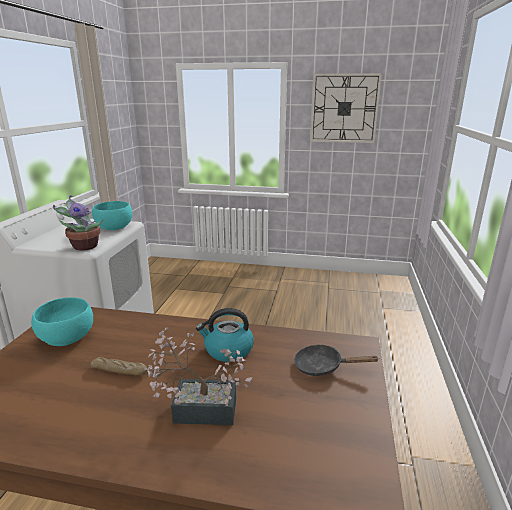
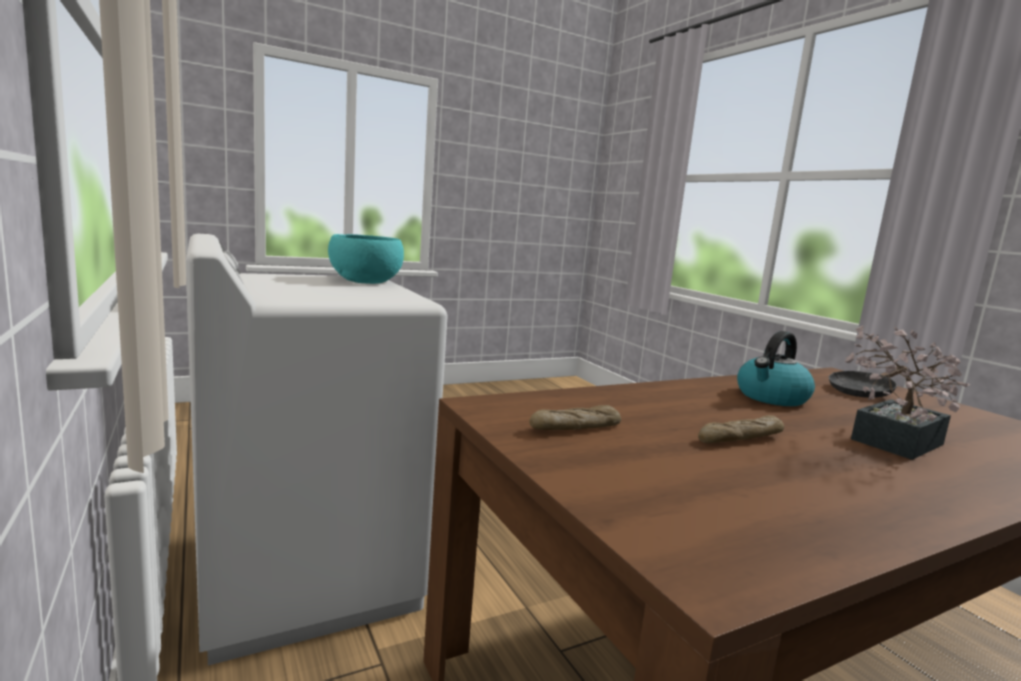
camera: 40 degrees left, 10 degrees down
turquoise bowl [31,297,93,346] -> bread [529,405,621,430]
potted plant [53,195,103,250] -> none
wall clock [310,73,382,143] -> none

